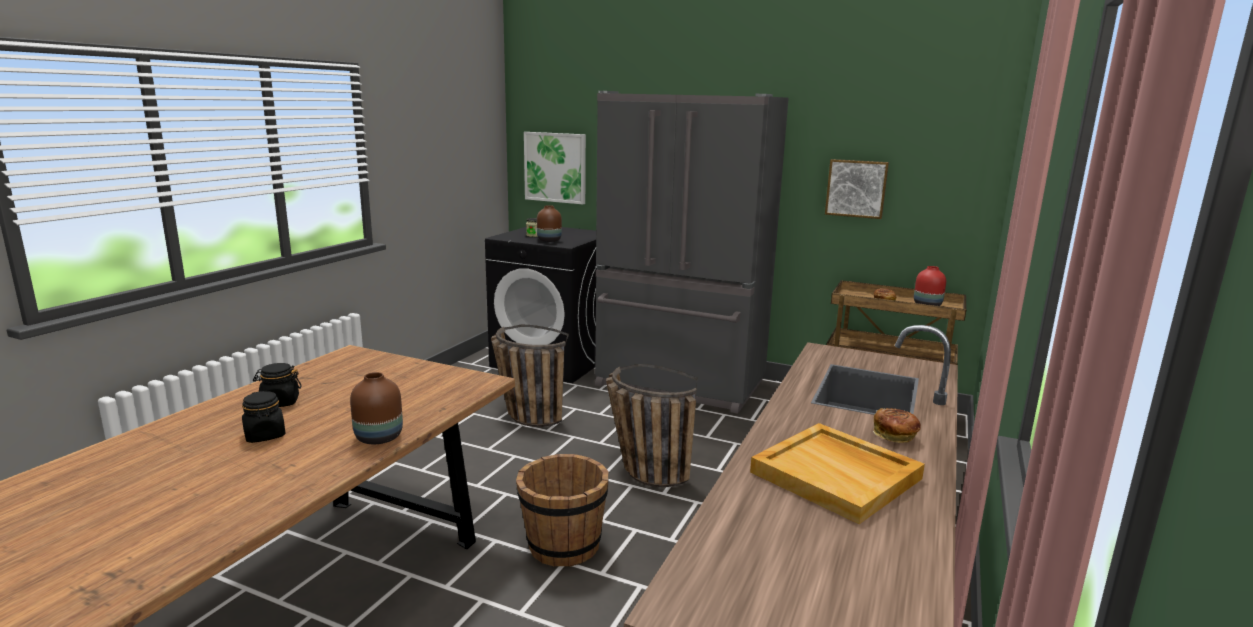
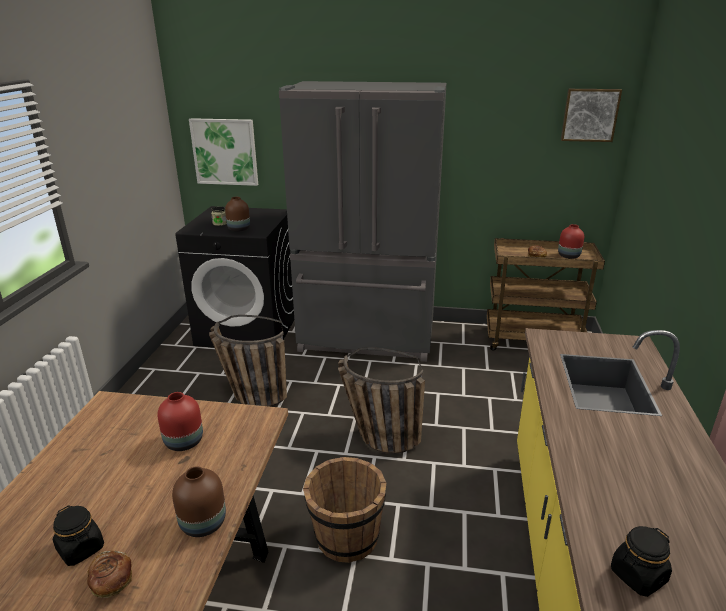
camera: 15 degrees left, 10 degrees up
black jar [253,363,302,407] -> black jar moved to [611,526,672,597]
beige tray [750,423,925,524] -> none
picture [825,159,889,219] -> picture moved to [561,89,622,142]
bread [873,408,921,443] -> bread moved to [87,551,132,598]
none -> red vase [157,392,203,451]

